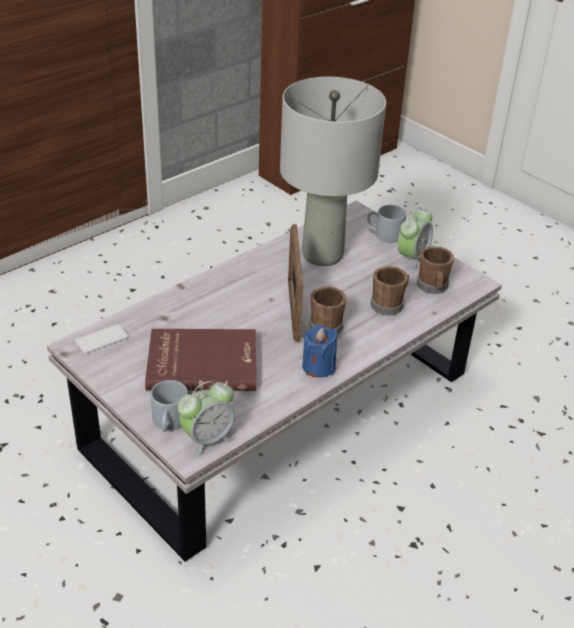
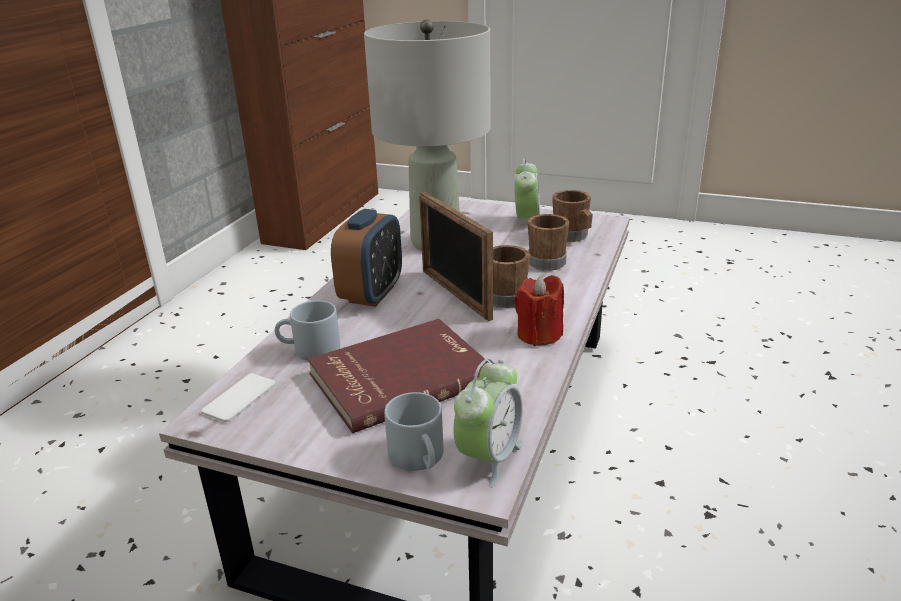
camera: 25 degrees left, 10 degrees down
blue candle [302,325,338,378] -> red candle [514,275,564,346]
grey mug [367,205,406,243] -> grey mug moved to [275,301,340,361]
none -> alarm clock [331,209,402,307]

